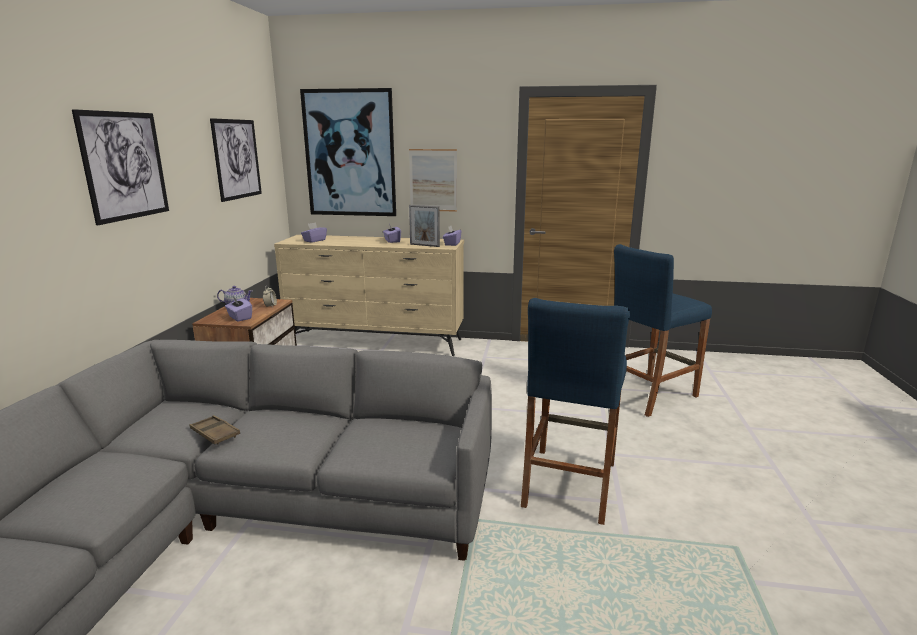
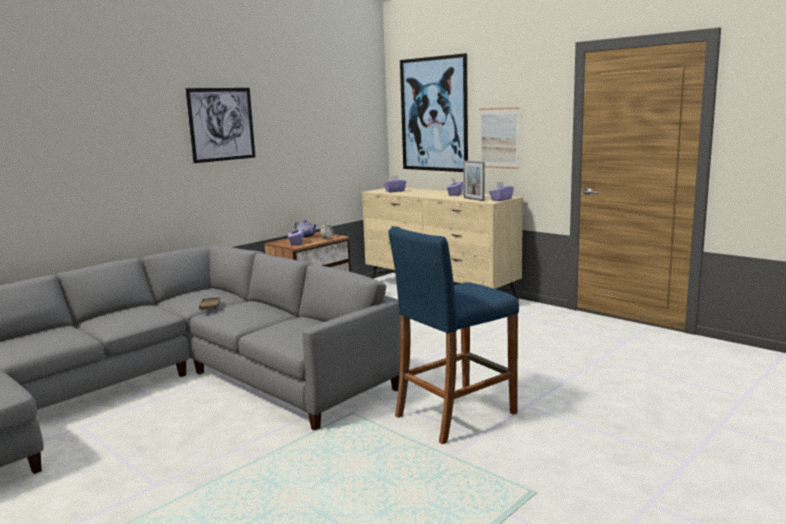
camera: 35 degrees right, 5 degrees down
picture [210,118,262,202] -> none
blue stool [614,244,712,417] -> none

